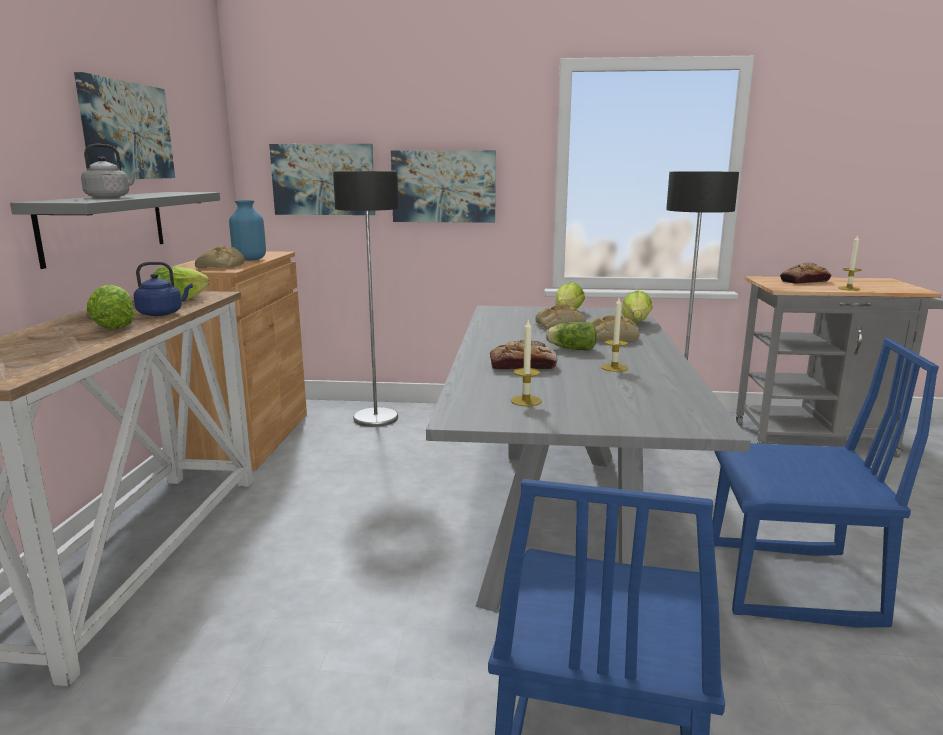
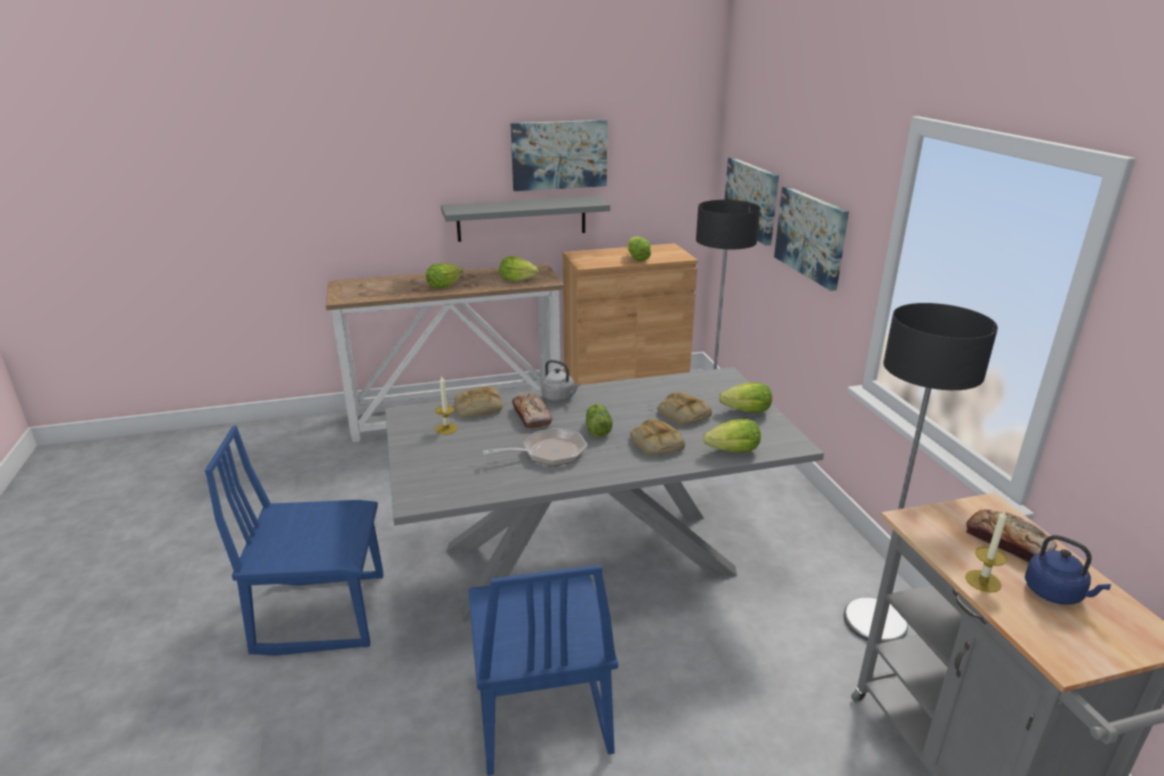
camera: 70 degrees right, 10 degrees up
grey kettle [81,144,140,198] -> grey kettle moved to [541,360,581,402]
blue kettle [134,261,193,316] -> blue kettle moved to [1025,535,1111,605]
bread [195,245,245,268] -> bread moved to [454,386,503,418]
blue vase [229,200,266,260] -> lettuce [628,236,651,261]
candle [601,298,628,372] -> frying pan [483,428,587,466]

